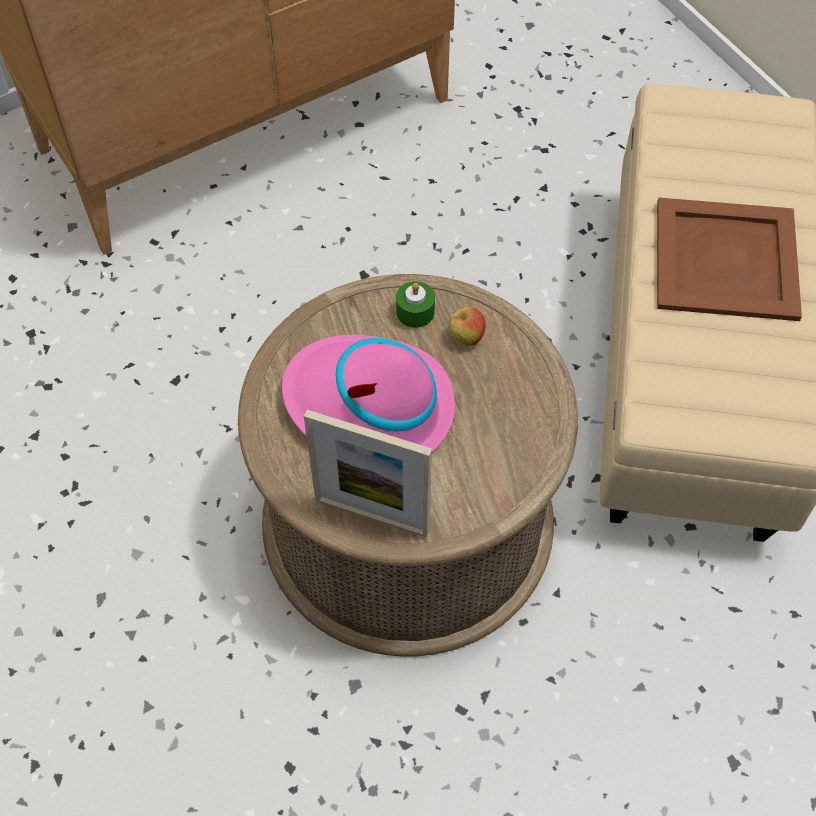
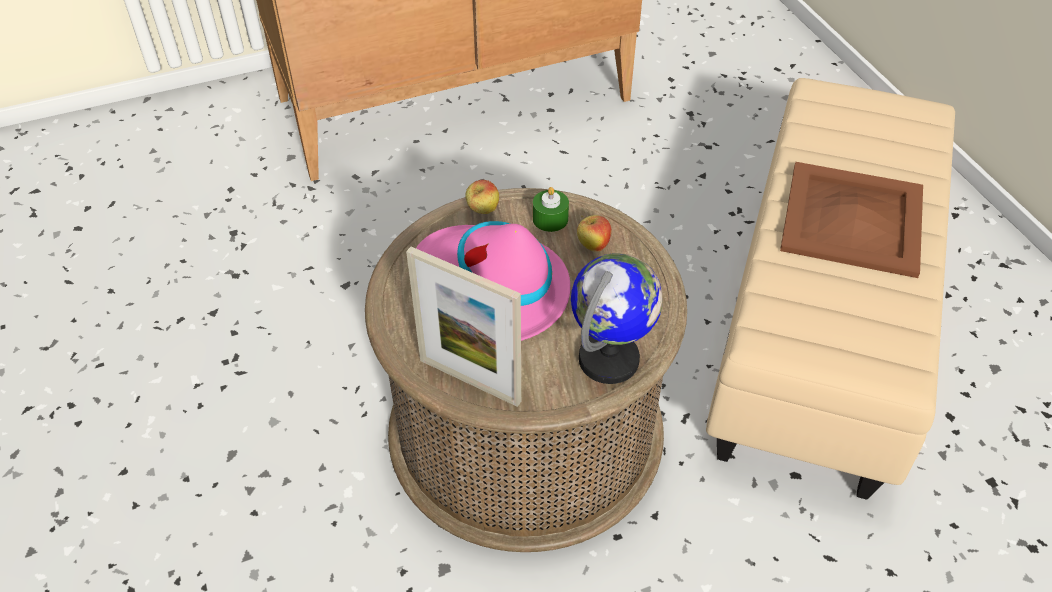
camera: 10 degrees right, 10 degrees down
none -> apple [465,180,499,214]
none -> globe [571,253,663,384]

